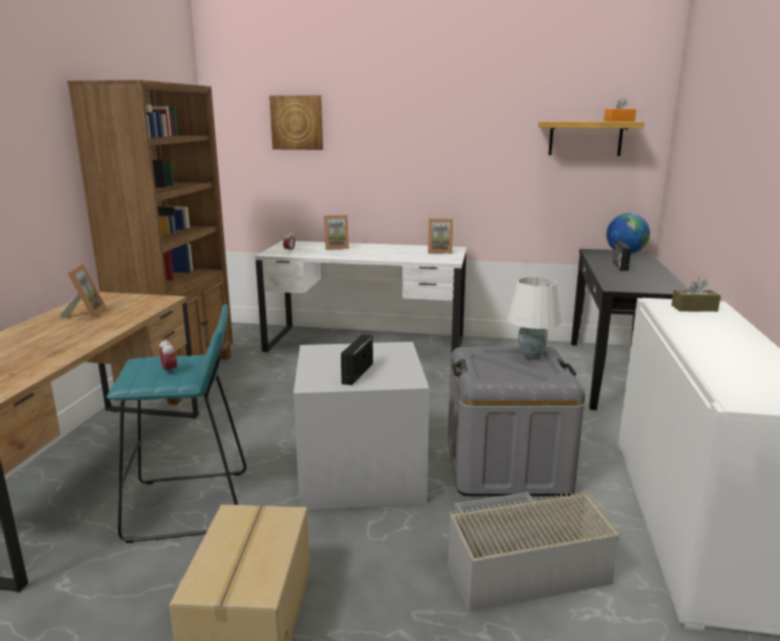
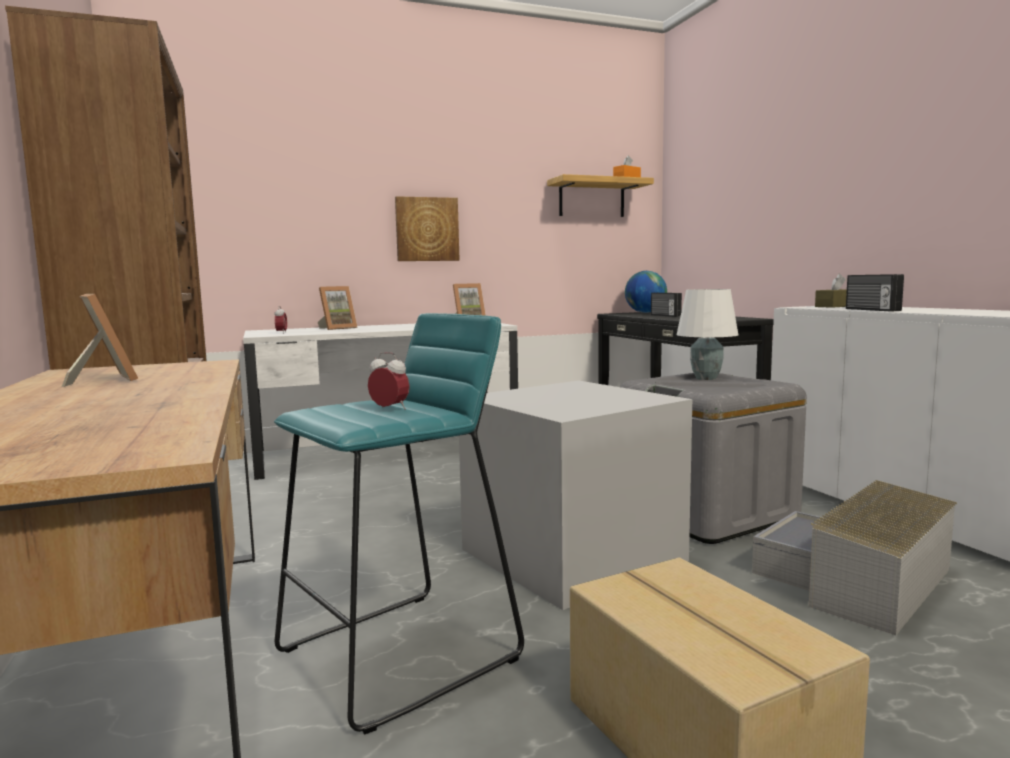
camera: 30 degrees left, 10 degrees down
picture [269,95,323,150] -> picture moved to [395,196,460,261]
radio [340,334,373,385] -> radio moved to [846,274,904,311]

